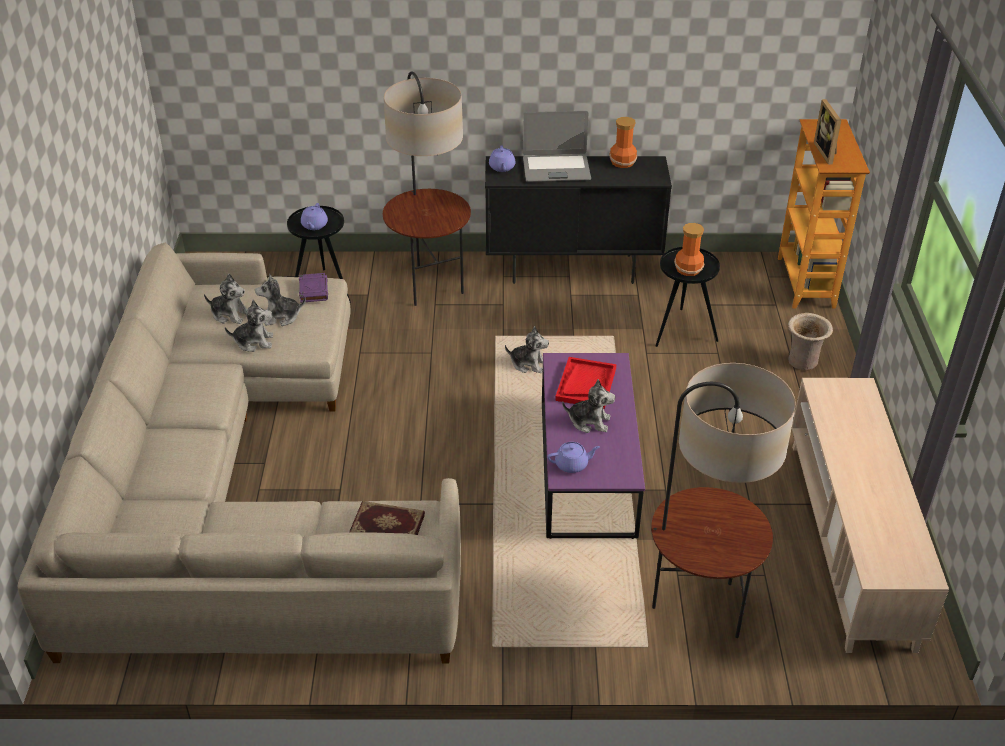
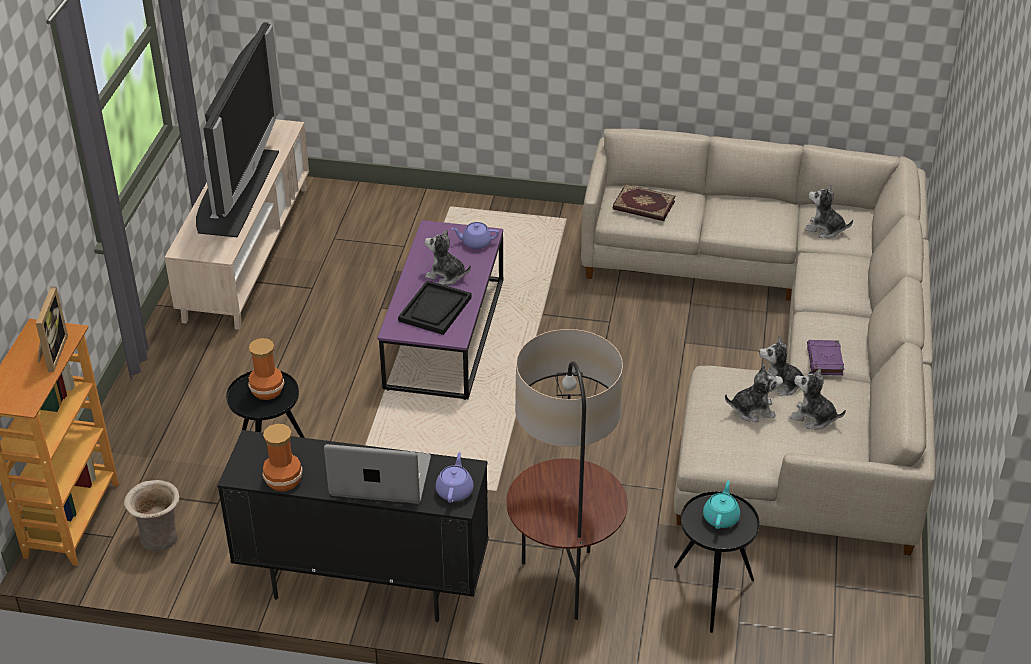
camera: 170 degrees left, 0 degrees up
purple book [299,273,328,303] -> purple book moved to [807,340,844,375]
purple teapot [301,203,328,230] -> turquoise teapot [703,481,740,529]
plush toy [505,326,549,373] -> plush toy moved to [805,184,853,238]
red tray [555,357,616,409] -> black tray [398,280,472,335]
floor lamp [651,363,796,638] -> none
beige vase [788,313,833,370] -> beige vase moved to [124,480,180,551]
none -> television [196,22,282,237]

